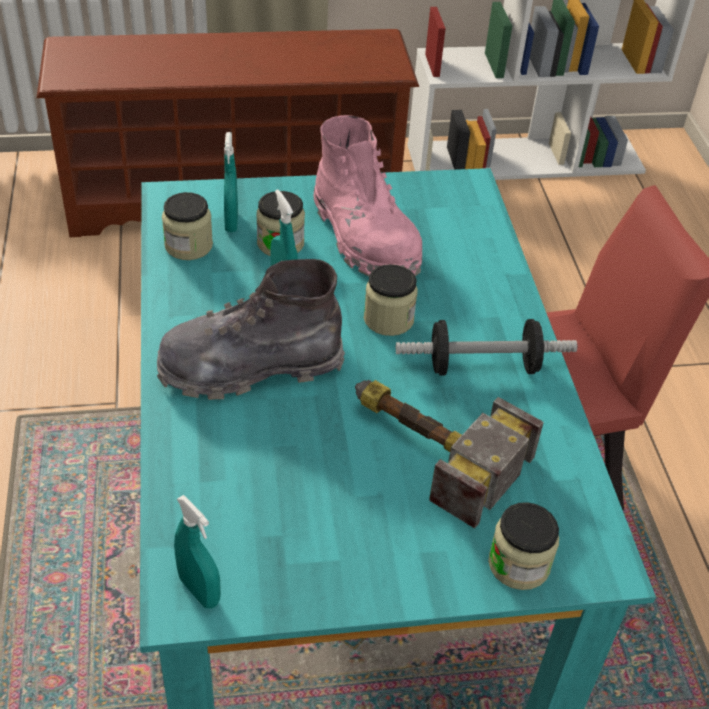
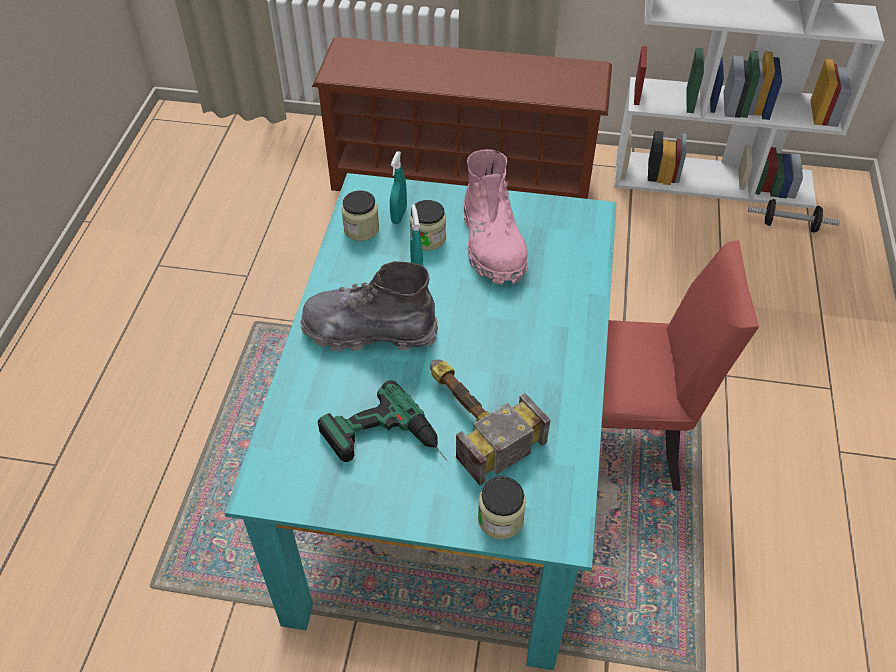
camera: 20 degrees right, 5 degrees up
turquoise spray bottle [174,495,221,609] -> none
jar [364,264,418,336] -> none
dumbbell [396,319,577,376] -> dumbbell moved to [748,199,840,233]
none -> power drill [317,380,448,462]

